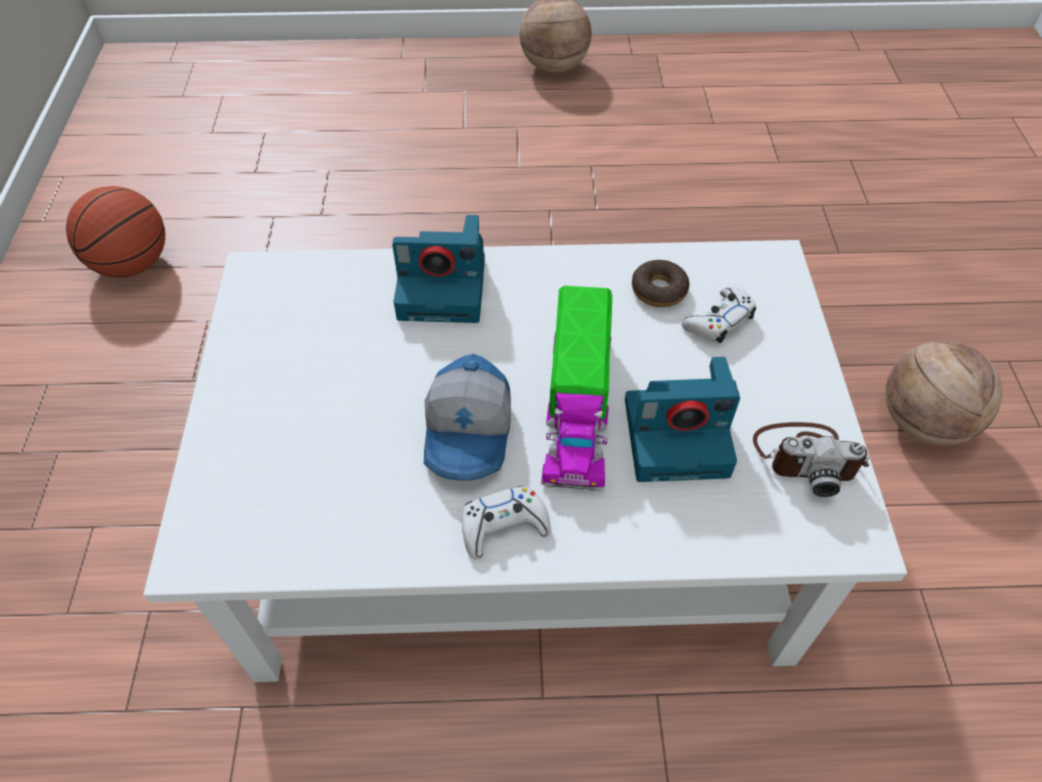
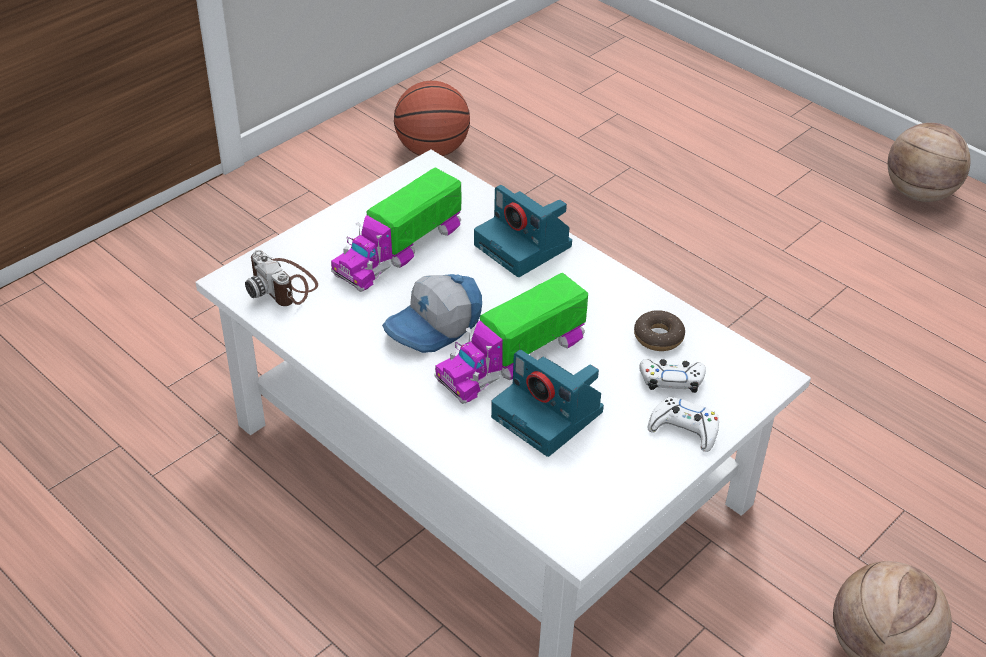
camera: 45 degrees right, 10 degrees down
white game controller [462,486,551,559] -> white game controller moved to [648,397,719,452]
camera [753,422,870,497] -> camera moved to [245,250,318,306]
none -> toy truck [331,167,462,292]

